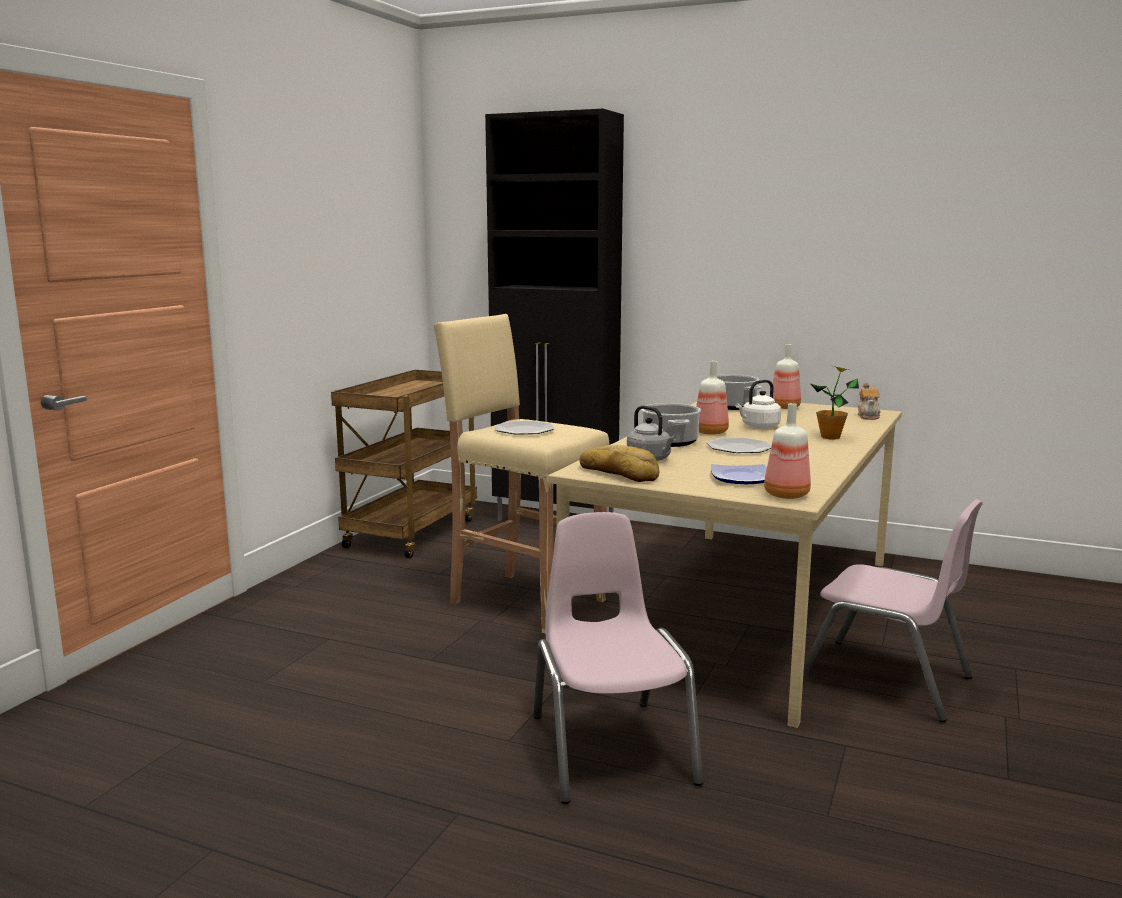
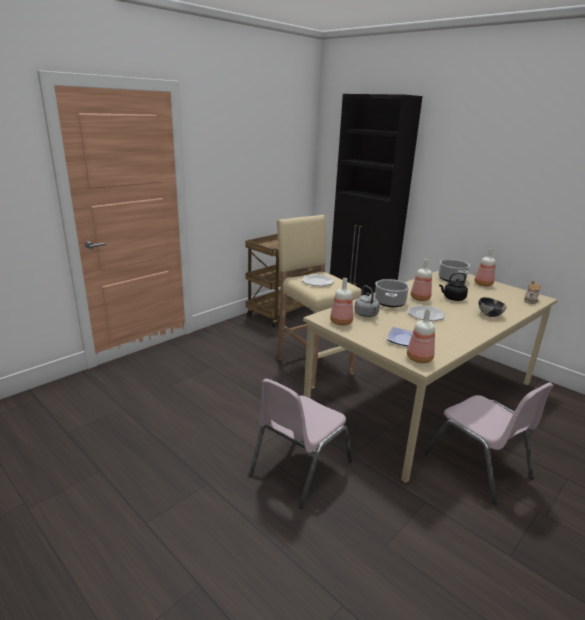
camera: 20 degrees right, 10 degrees up
pink chair [533,512,703,804] -> pink chair turned 150 degrees counterclockwise [249,379,353,508]
bread [579,445,659,482] -> bottle [330,278,353,326]
white kettle [736,380,781,429] -> black kettle [439,272,468,301]
potted plant [810,366,859,440] -> bowl [479,297,507,317]

